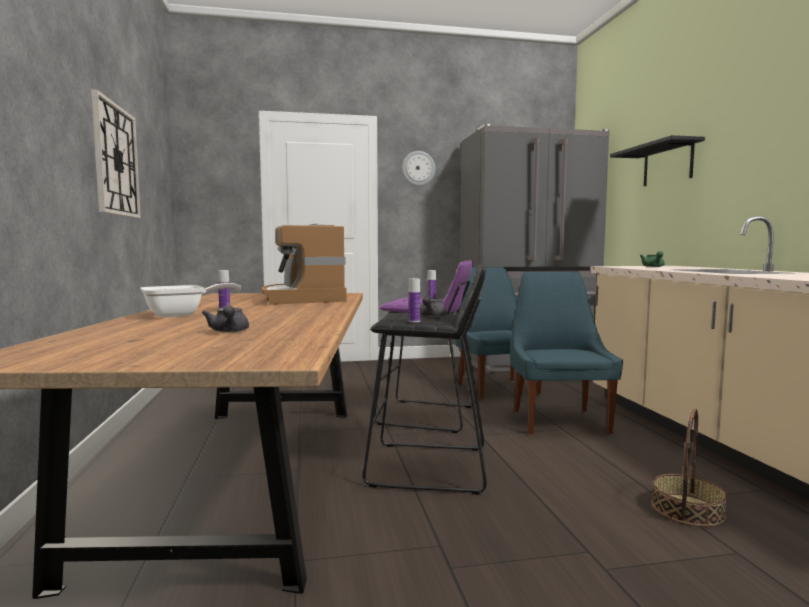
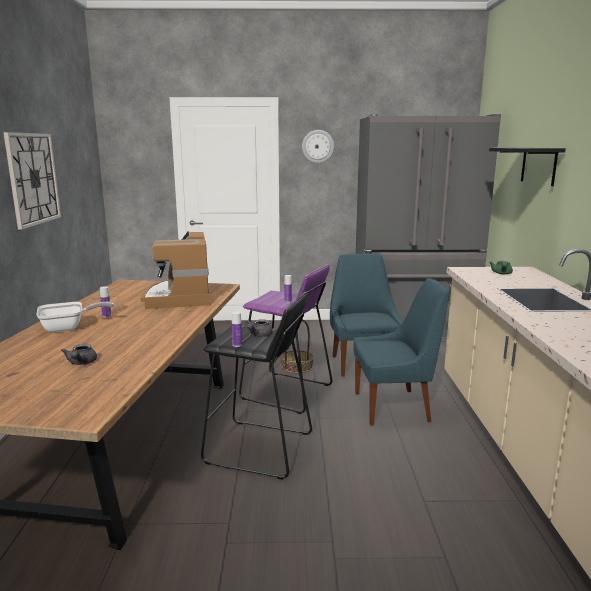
camera: 10 degrees right, 10 degrees up
blue chair [510,272,623,435] -> blue chair turned 75 degrees clockwise [354,278,449,426]
basket [651,408,728,527] -> basket moved to [281,319,313,373]

